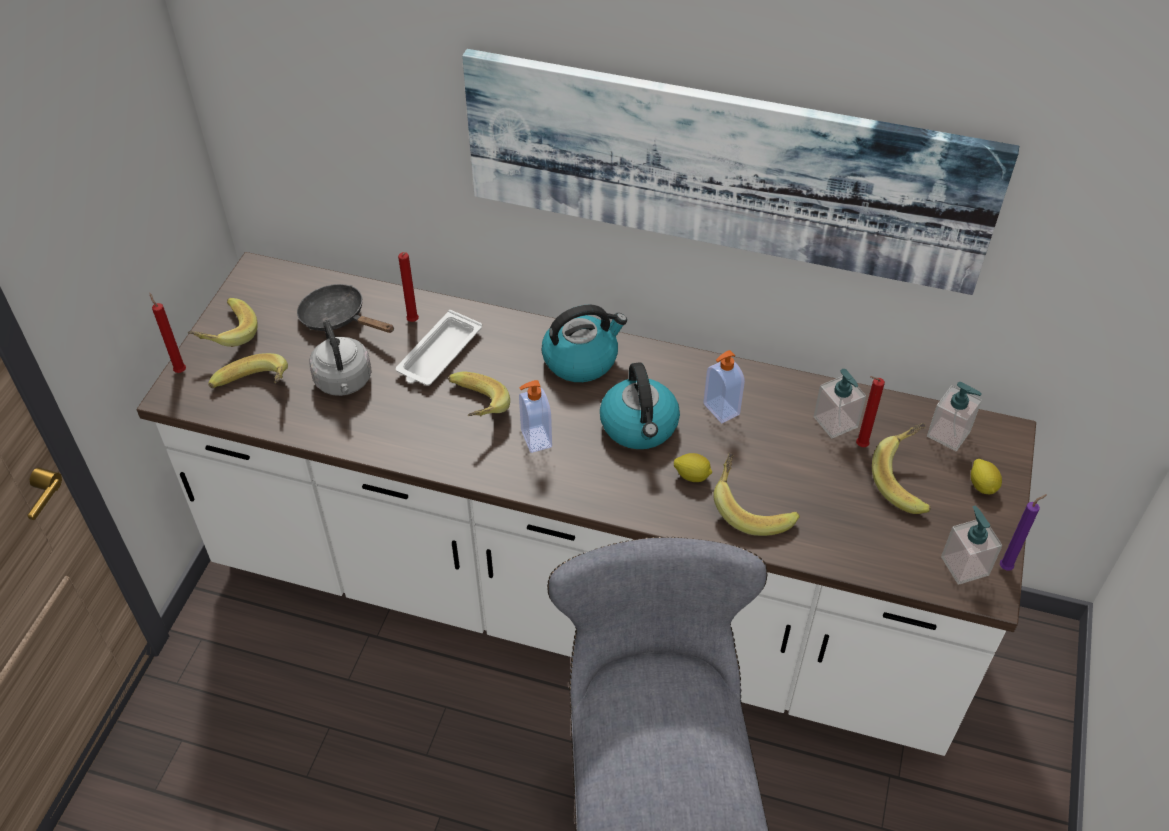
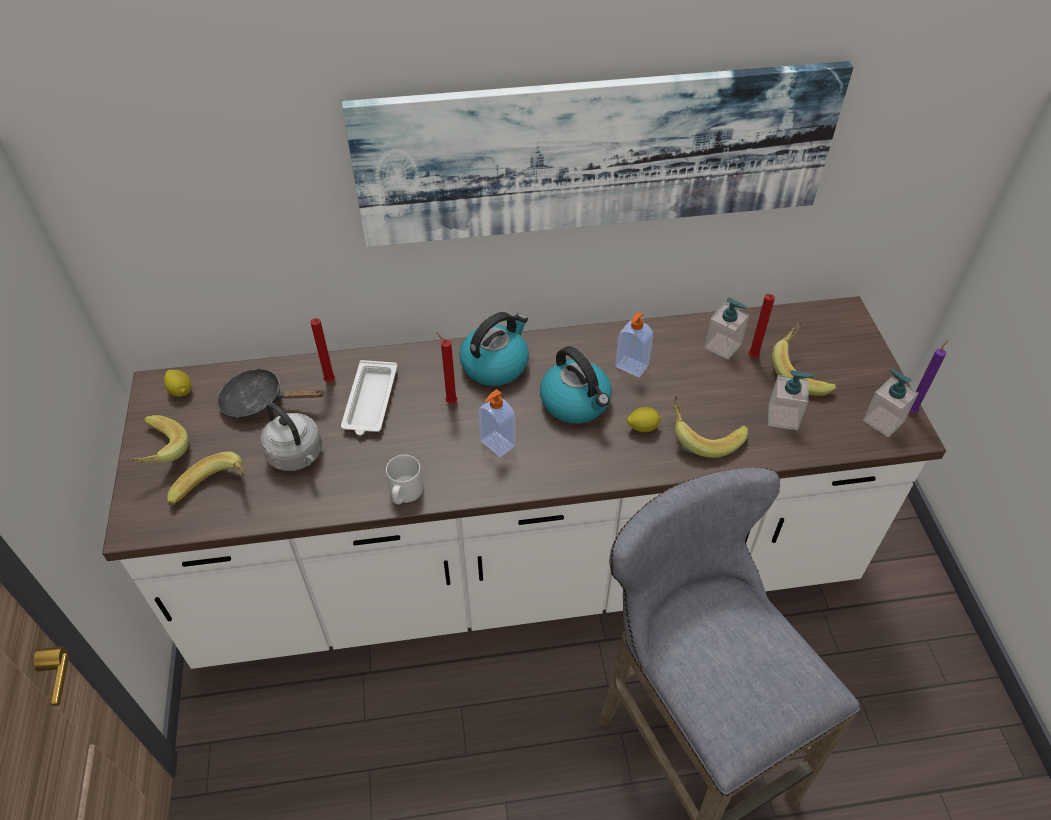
camera: 25 degrees left, 0 degrees up
red candle [149,293,186,373] -> red candle moved to [436,332,457,404]
banana [448,372,510,417] -> none
soap dispenser [927,382,982,451] -> soap dispenser moved to [768,370,815,430]
lemon [971,459,1002,494] -> lemon moved to [164,370,191,397]
none -> grey mug [386,455,423,505]

